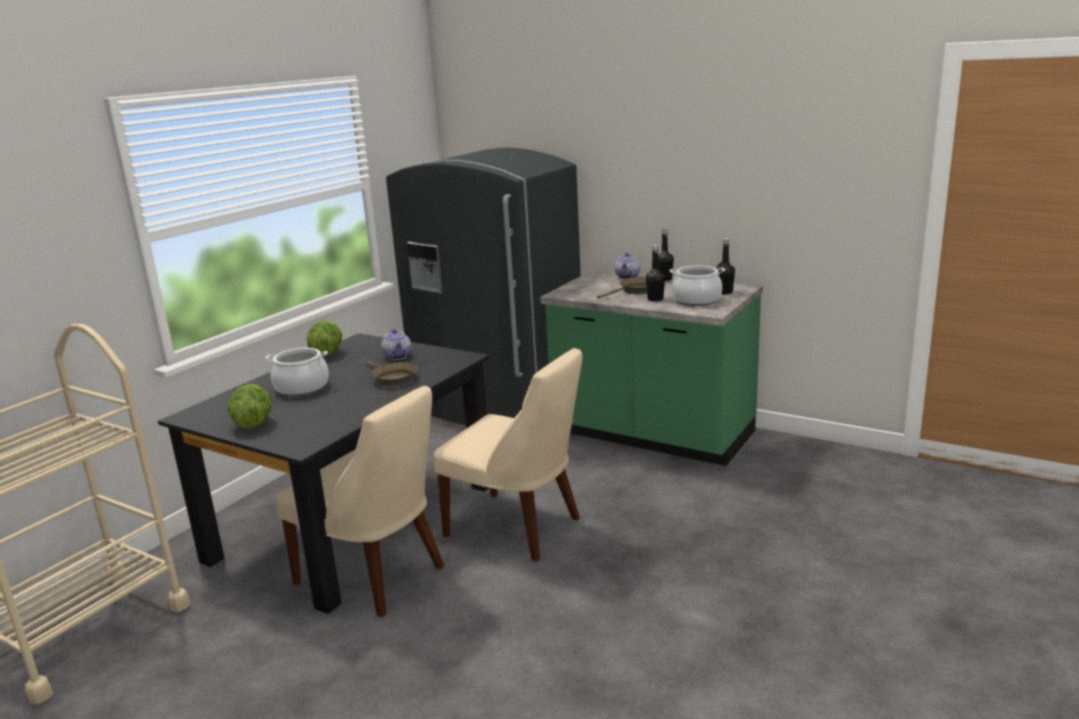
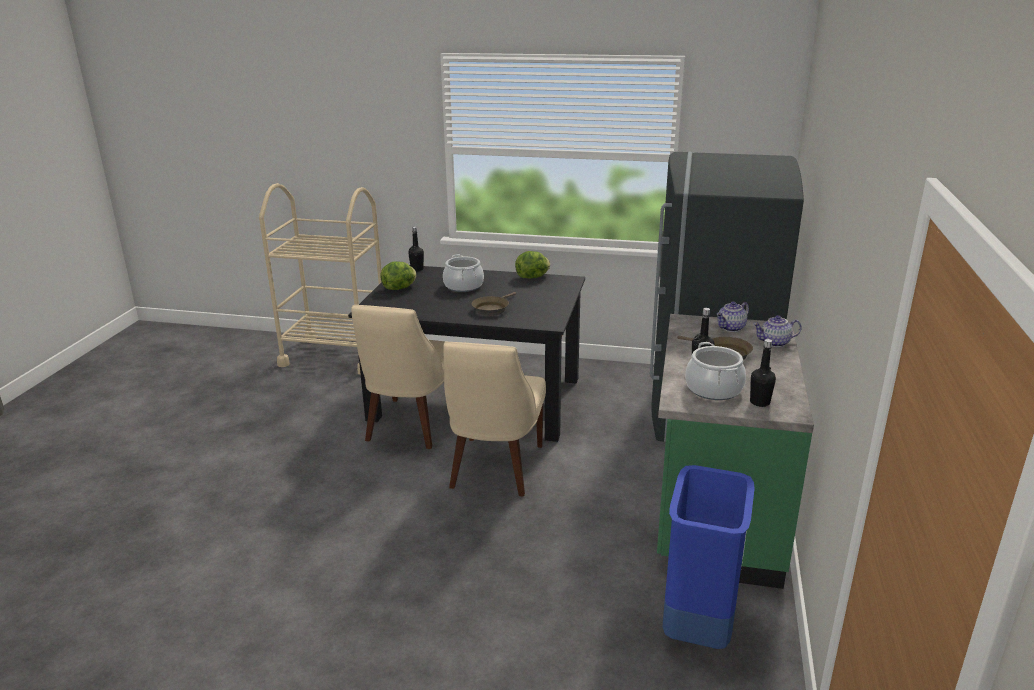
camera: 70 degrees right, 5 degrees up
teapot [381,329,411,360] -> teapot moved to [716,301,749,332]
black bottle [658,228,674,281] -> black bottle moved to [408,227,424,272]
none -> blue trash can [663,465,754,649]

